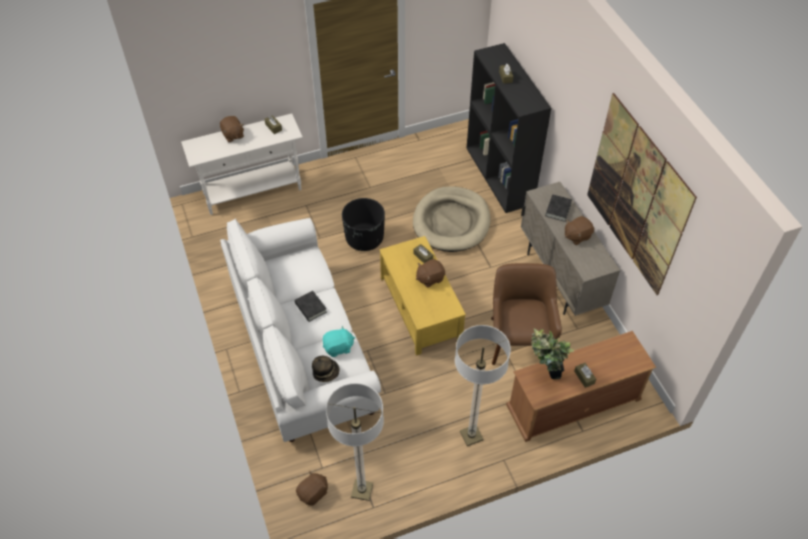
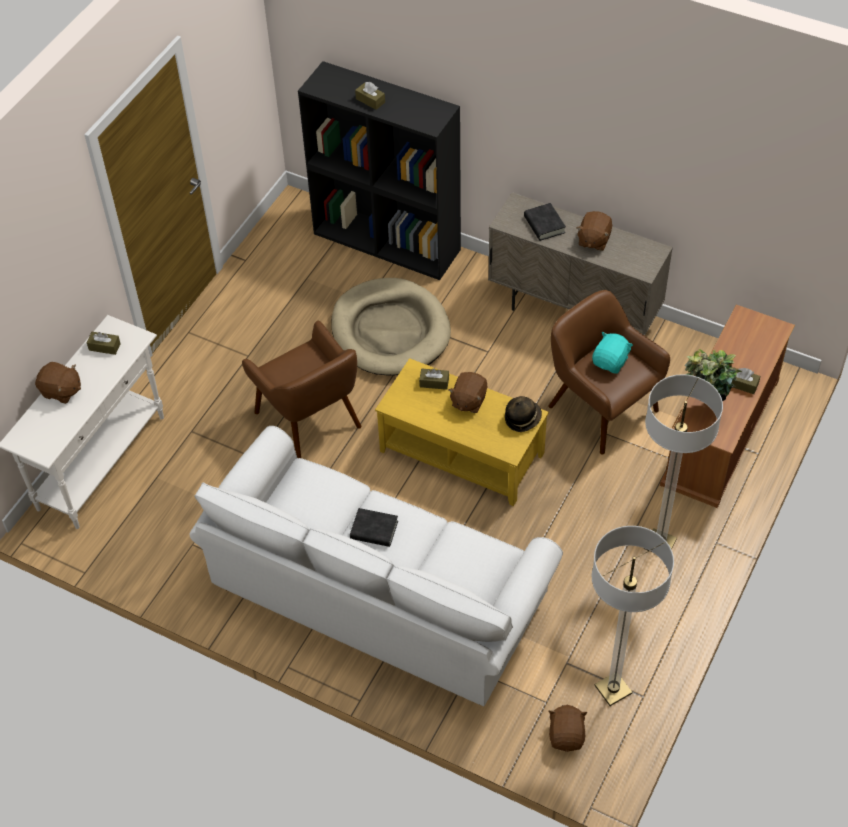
camera: 40 degrees left, 0 degrees up
hat [312,355,339,382] -> hat moved to [505,396,542,432]
turquoise plush toy [323,325,355,357] -> turquoise plush toy moved to [592,332,633,374]
black planter [342,198,385,251] -> brown armchair [242,321,361,458]
picture [587,93,697,295] -> none

